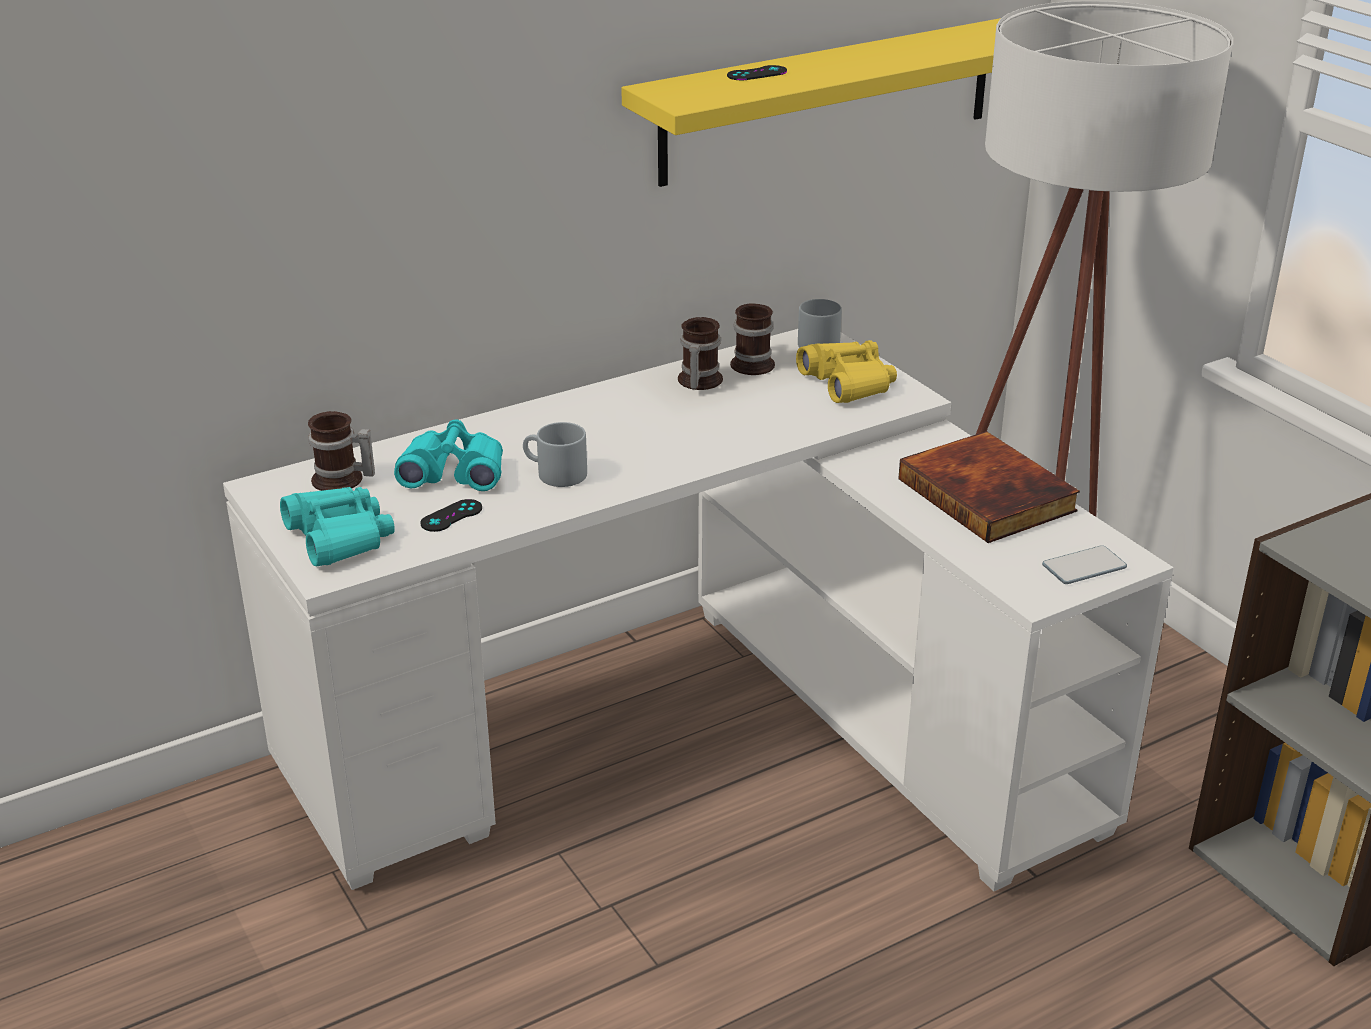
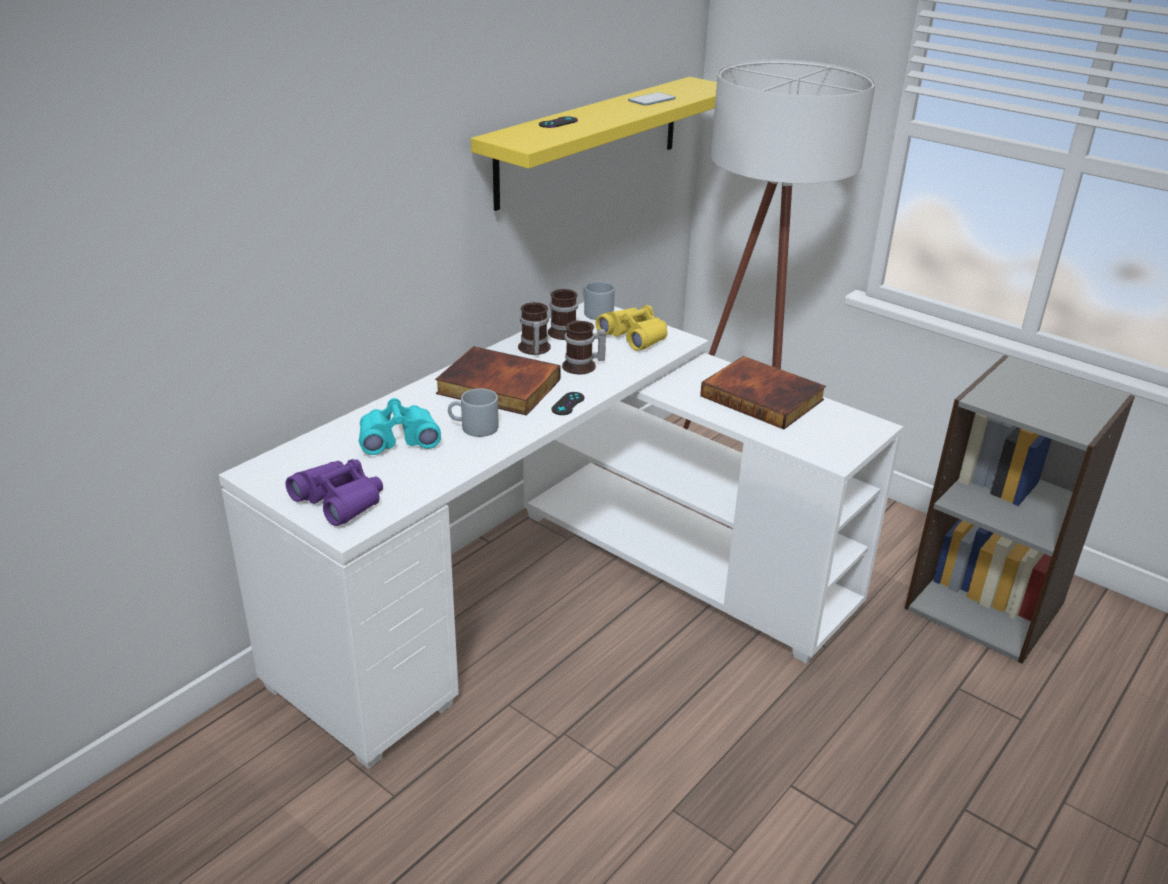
camera: 20 degrees left, 0 degrees up
turquoise binoculars [280,487,395,566] -> purple binoculars [286,459,383,526]
mug [308,411,375,491] -> mug moved to [562,321,606,374]
black game controller [420,499,482,532] -> black game controller moved to [551,392,584,415]
phone [1042,545,1127,584] -> phone moved to [628,92,676,106]
none -> book [435,346,561,416]

